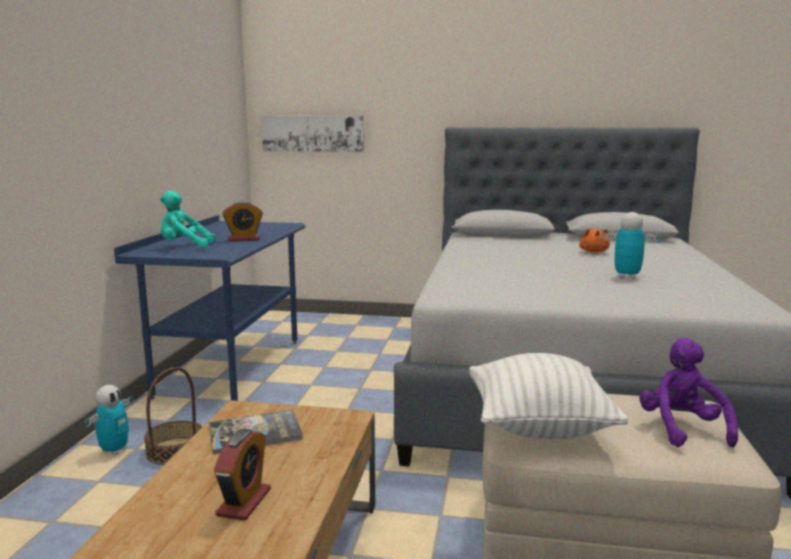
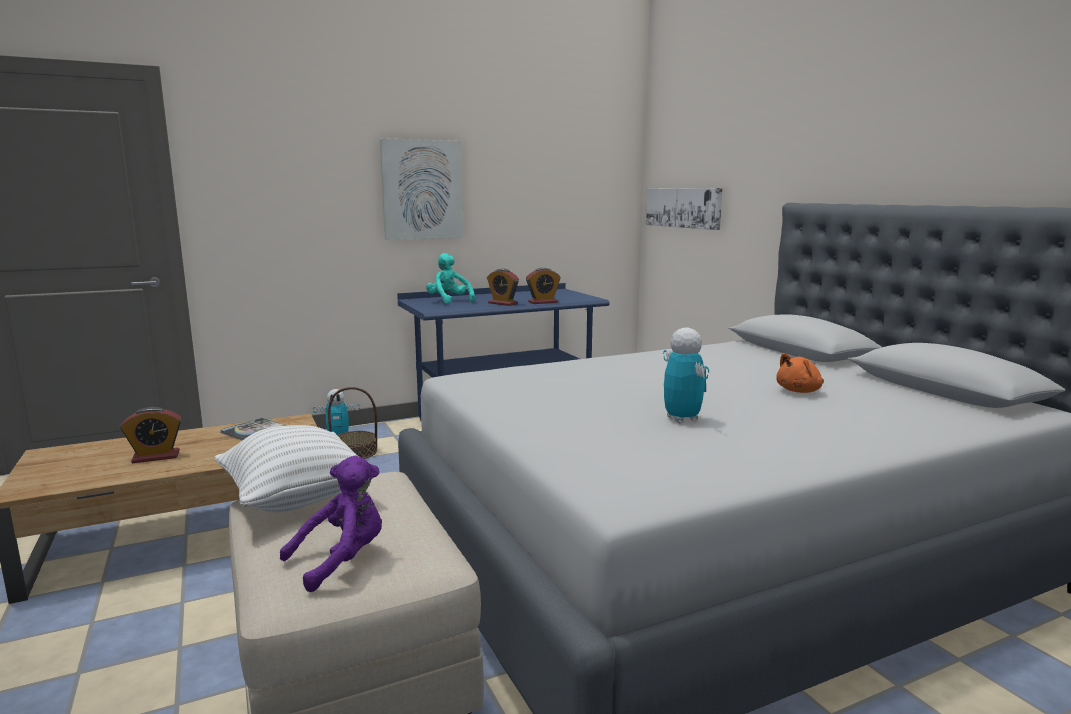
camera: 55 degrees right, 0 degrees up
none -> picture [380,138,463,240]
none -> alarm clock [526,268,561,304]

